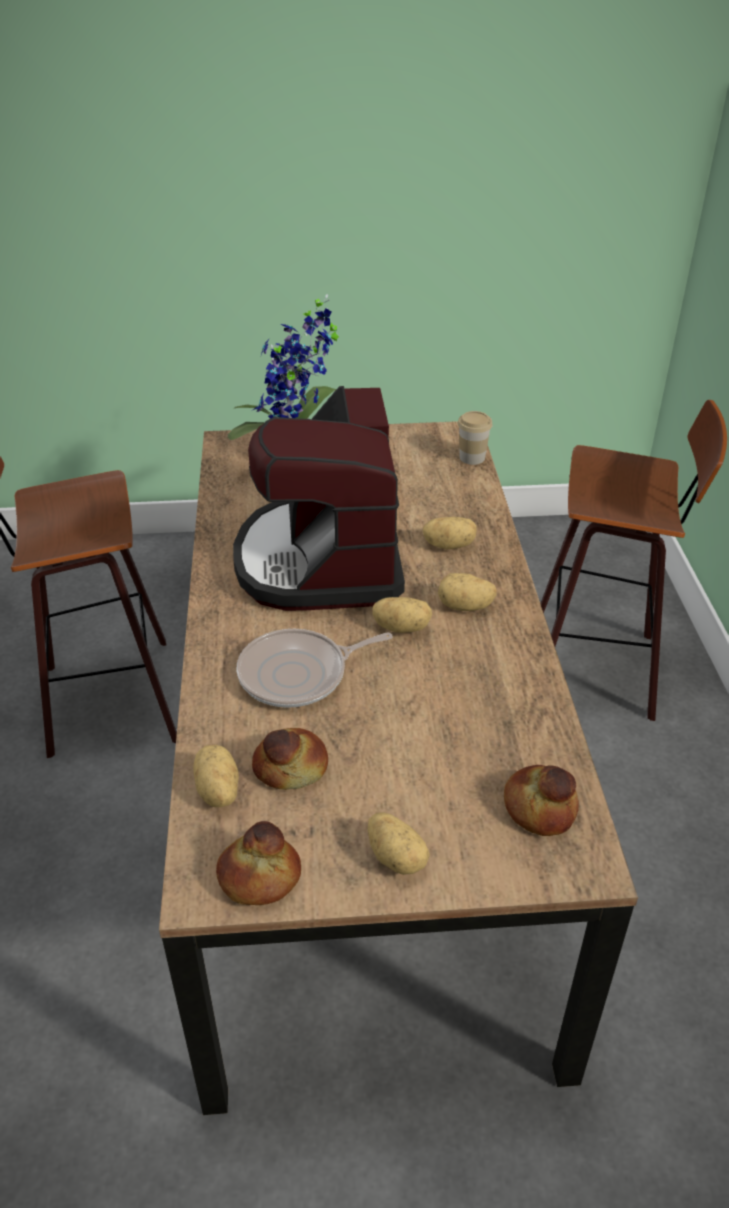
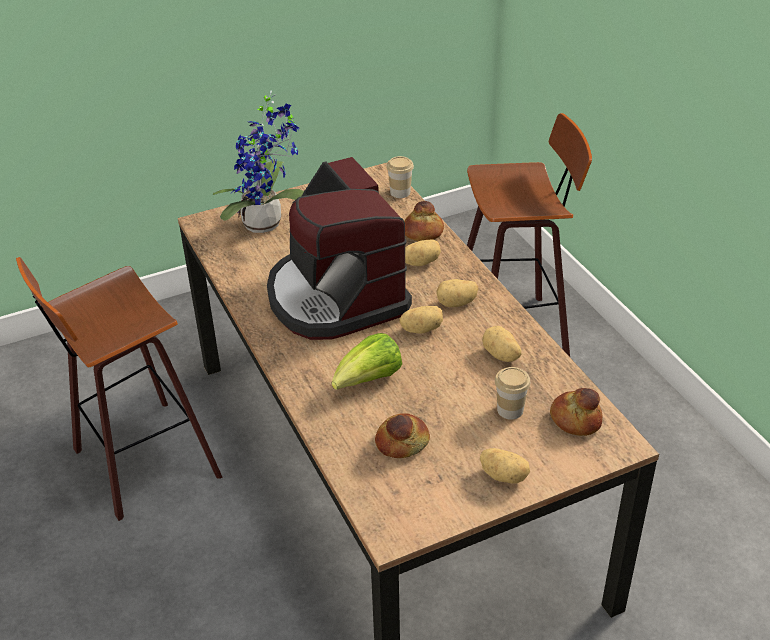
camera: 20 degrees left, 0 degrees up
potato [193,745,239,807] -> potato moved to [482,326,521,362]
bread [216,821,301,905] -> bread moved to [404,201,444,241]
frying pan [237,629,393,708] -> lettuce [332,333,402,390]
none -> cup [495,367,530,420]

